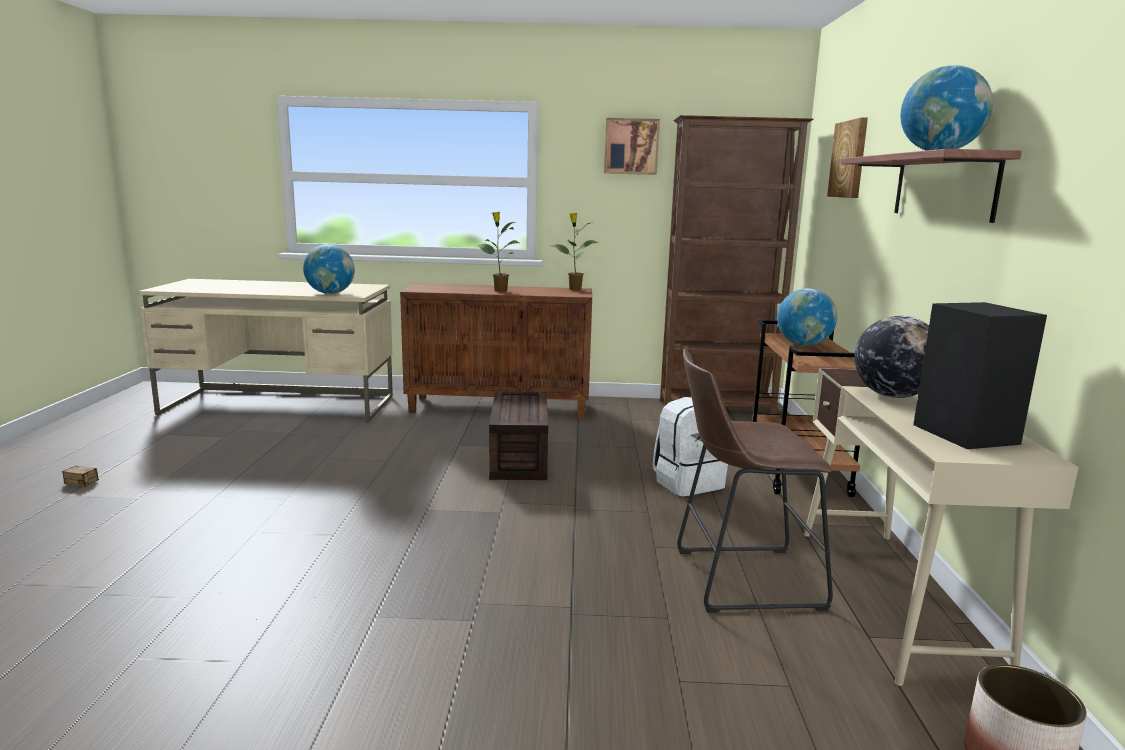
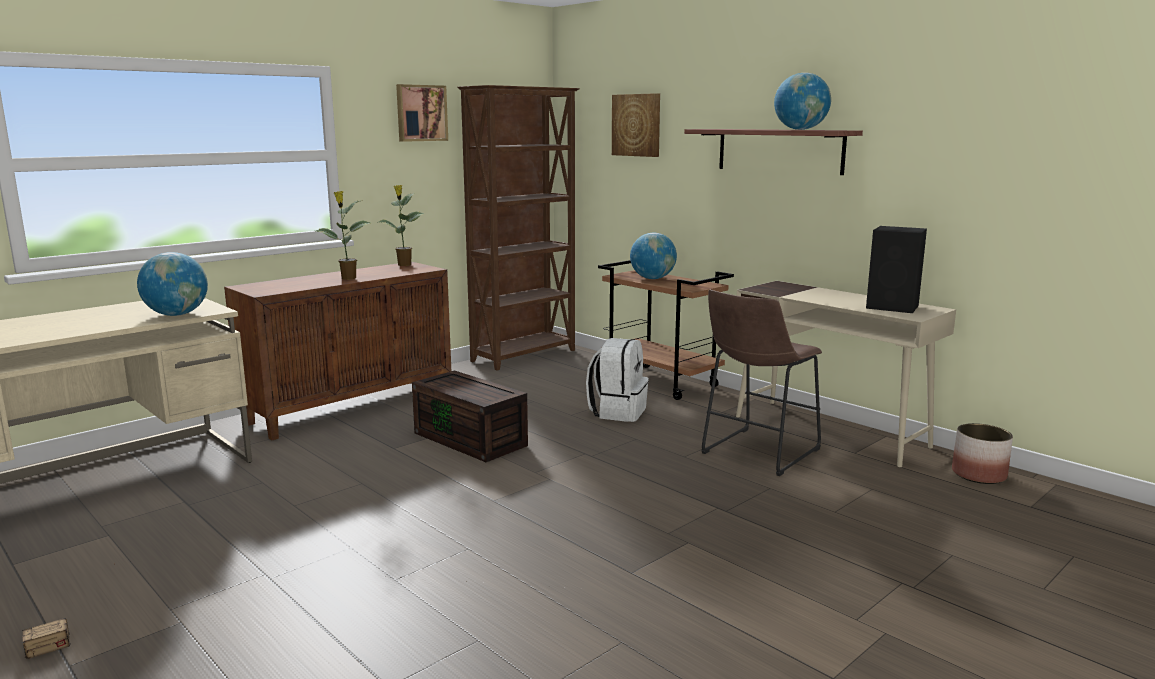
camera: 45 degrees left, 0 degrees up
globe [854,316,929,398] -> none

